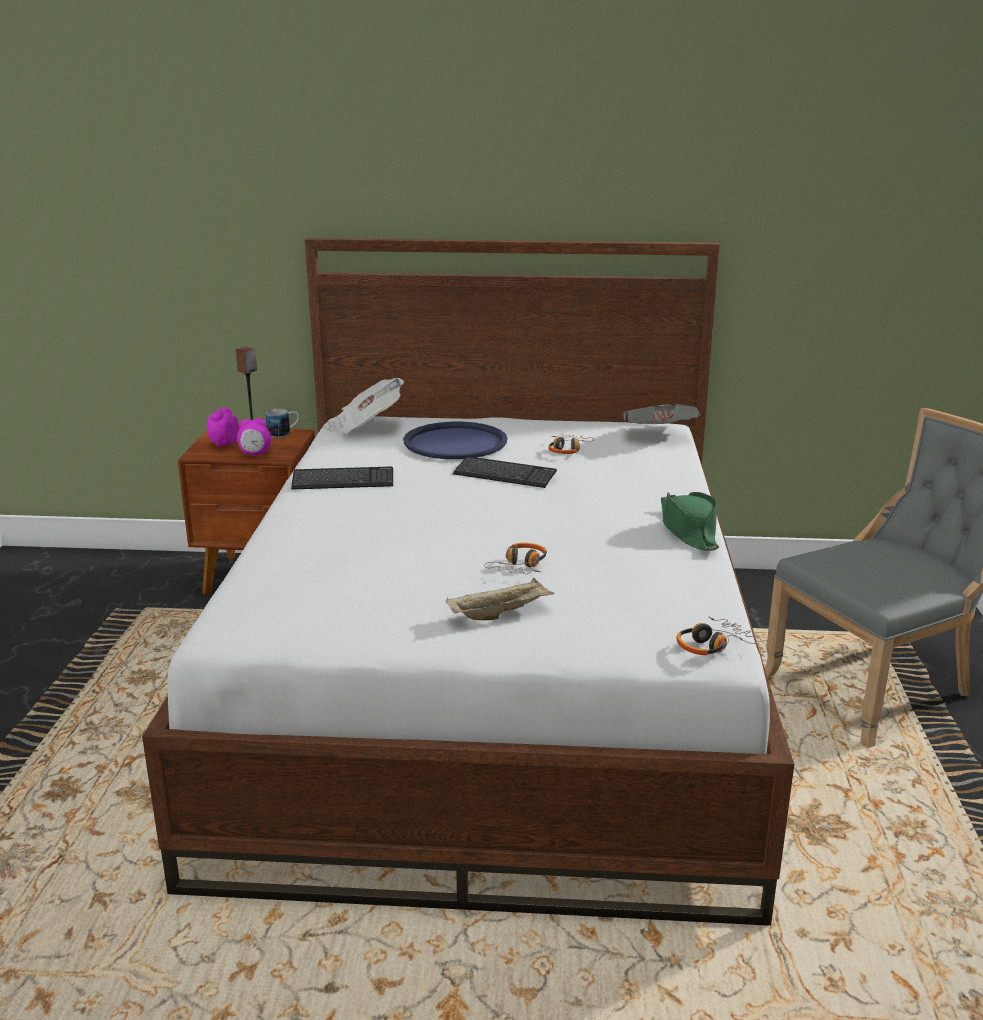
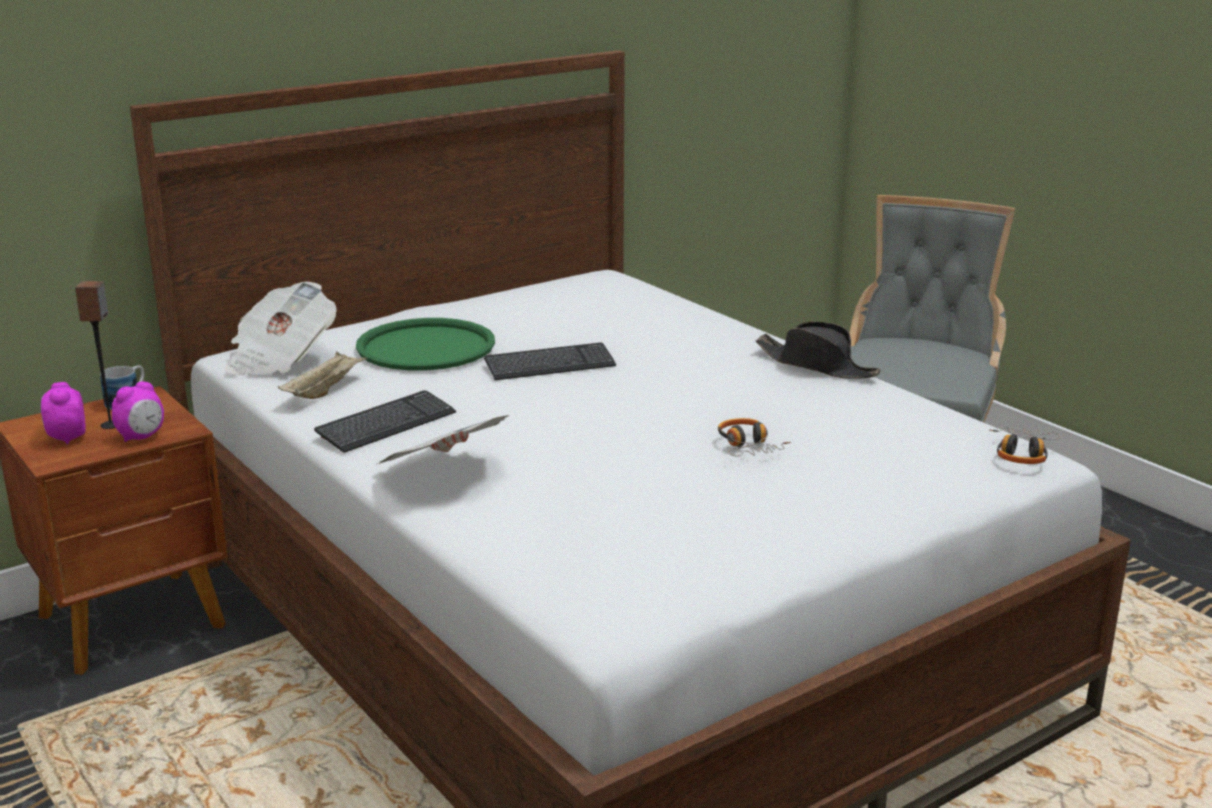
camera: 40 degrees left, 0 degrees up
blue tray [403,422,507,459] -> green tray [356,318,495,371]
beige tray [446,578,554,620] -> beige tray moved to [278,351,367,399]
headphones [548,435,594,454] -> none
newspaper [623,404,700,424] -> newspaper moved to [378,415,509,464]
green hat [661,492,719,551] -> black hat [756,321,881,379]

